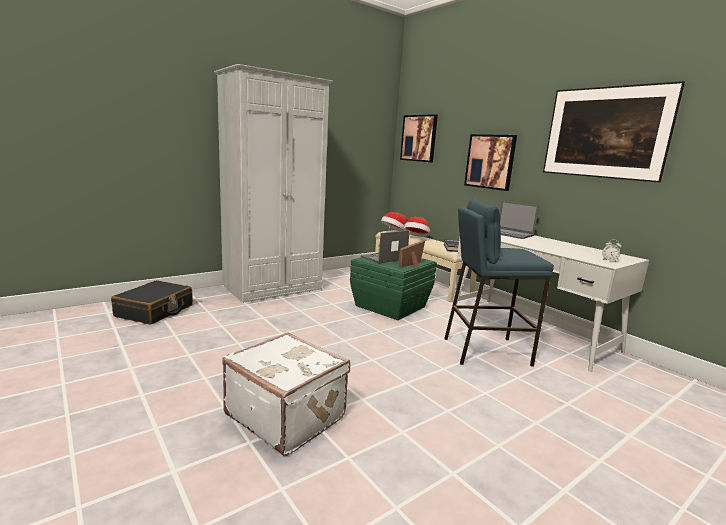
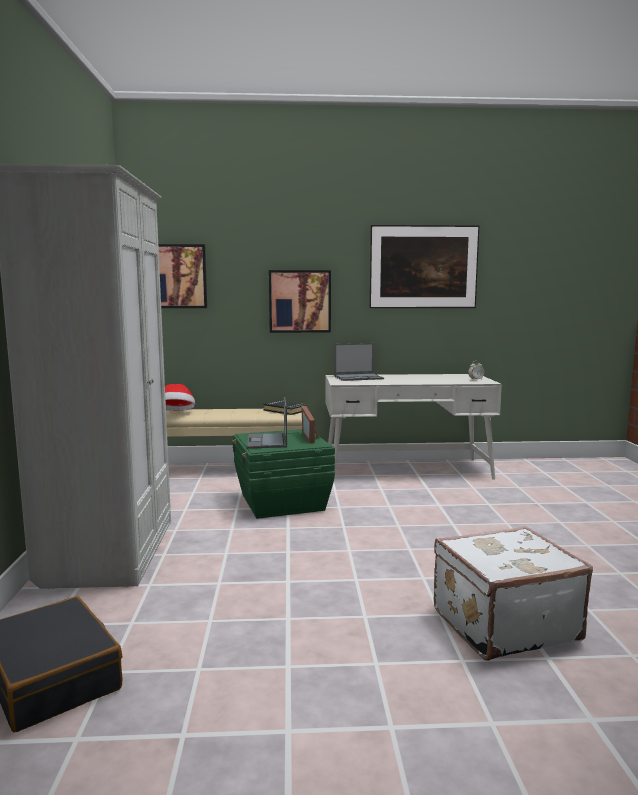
camera: 55 degrees left, 5 degrees down
hat [403,217,430,237] -> none
blue stool [444,199,554,367] -> none

